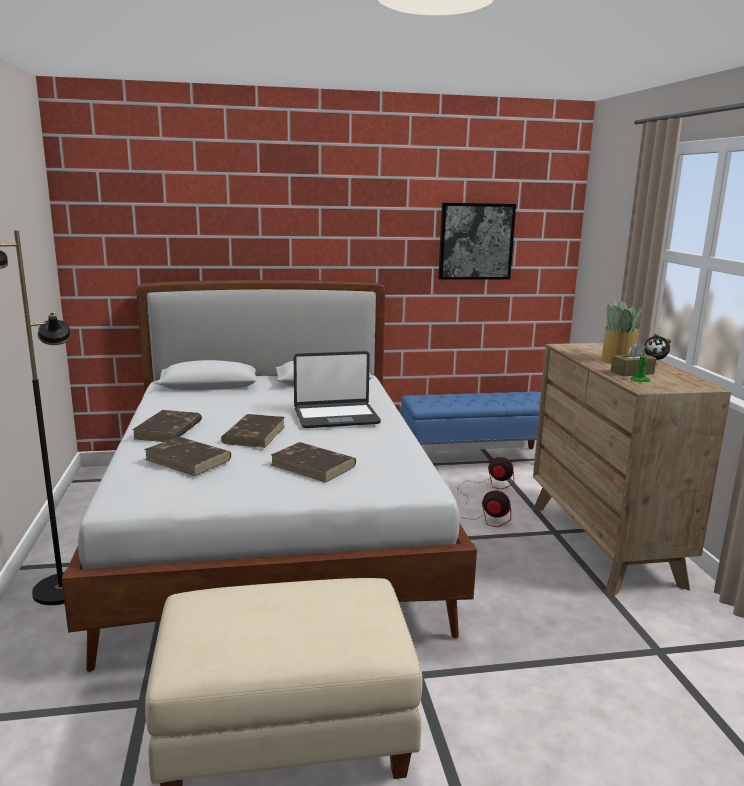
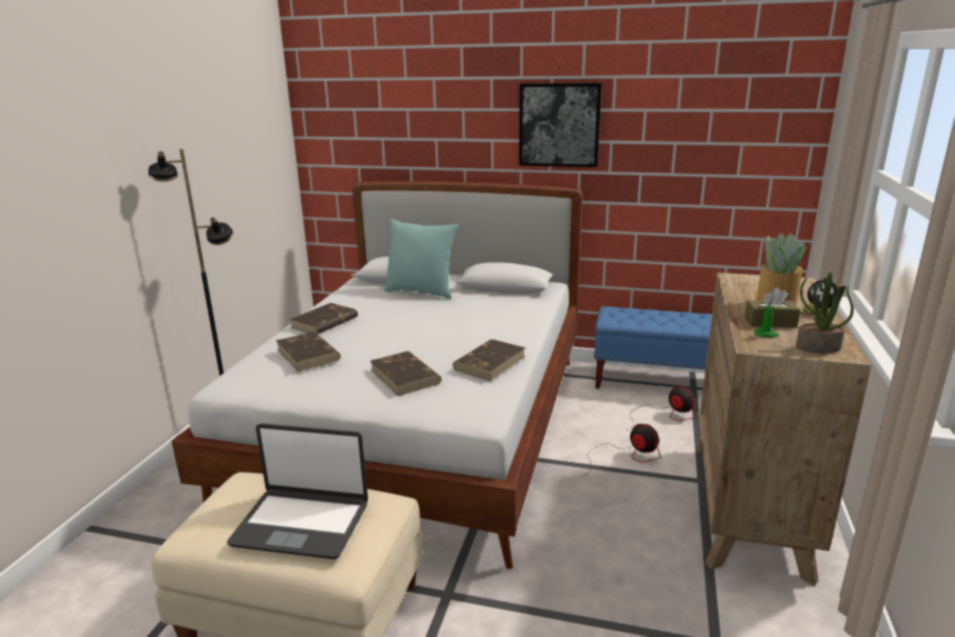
camera: 25 degrees right, 5 degrees up
brown book [221,414,285,448] -> brown book moved to [453,339,525,381]
laptop [294,351,381,428] -> laptop moved to [227,423,368,559]
picture [438,203,516,280] -> picture moved to [519,83,602,167]
none -> turquoise pillow [384,219,458,299]
none -> potted plant [796,272,854,353]

